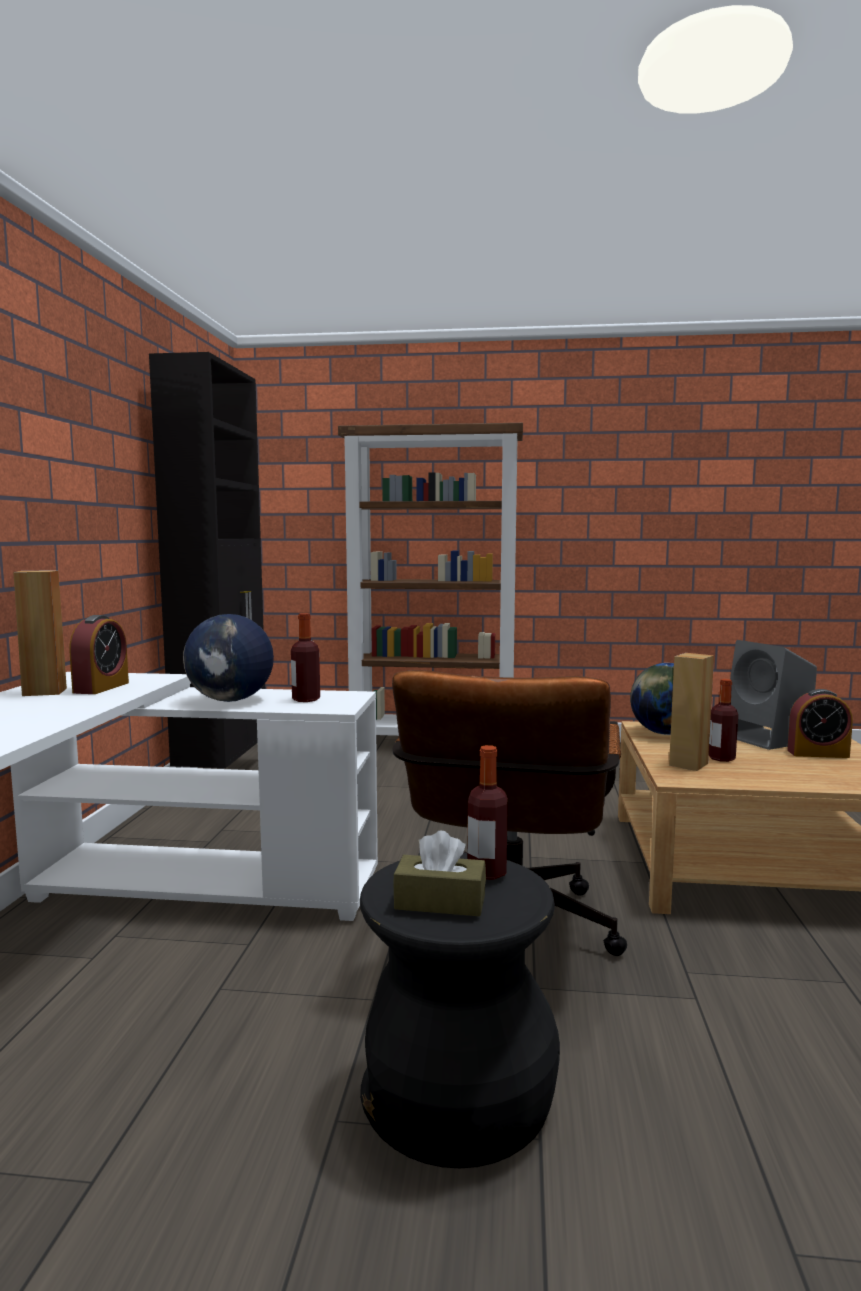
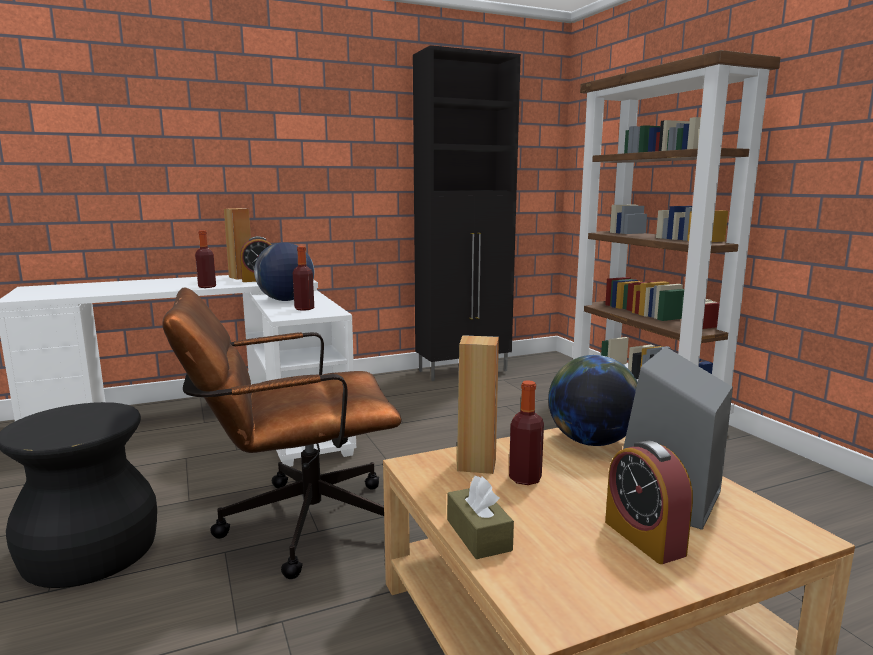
camera: 60 degrees right, 5 degrees up
brown tissue box [394,831,486,916] -> brown tissue box moved to [447,476,514,559]
bottle [467,745,508,880] -> bottle moved to [195,230,216,288]

